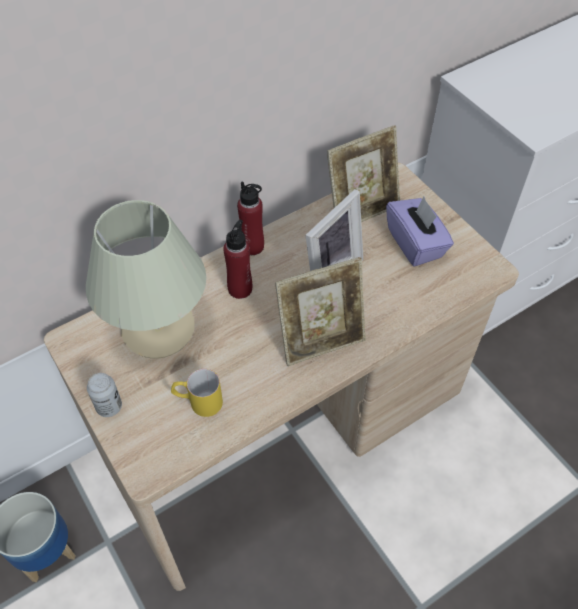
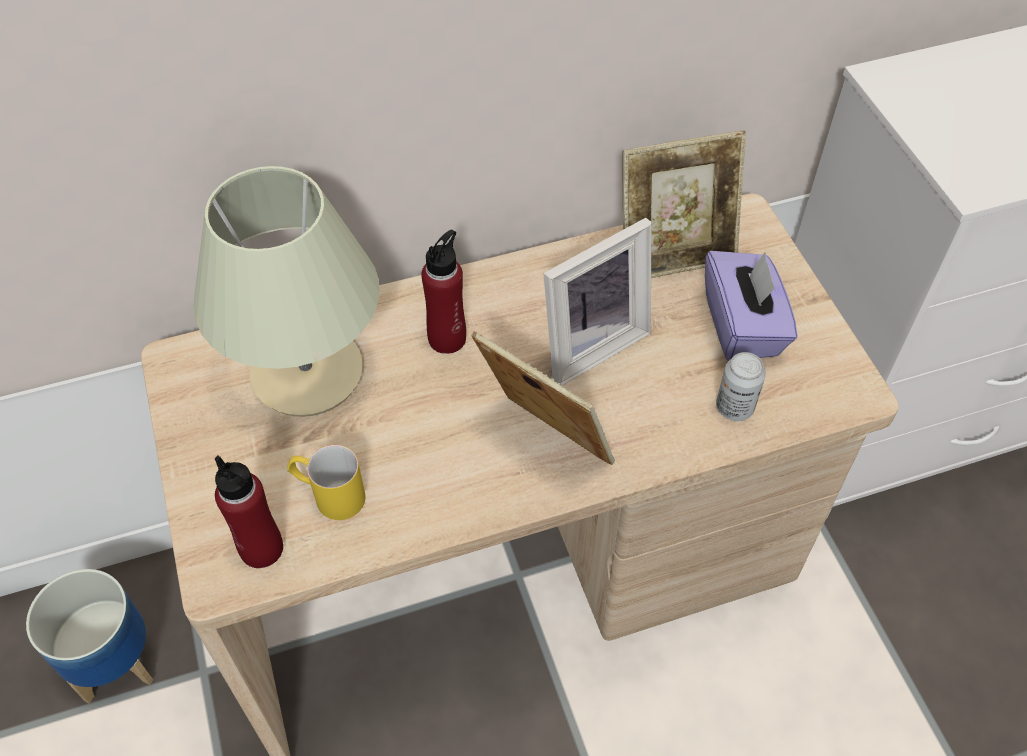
camera: 15 degrees right, 0 degrees up
can [87,373,122,417] -> can moved to [716,352,766,421]
red bottle [237,182,264,255] -> red bottle moved to [215,456,283,568]
picture frame [275,257,366,366] -> picture frame turned 135 degrees counterclockwise [471,331,615,465]

